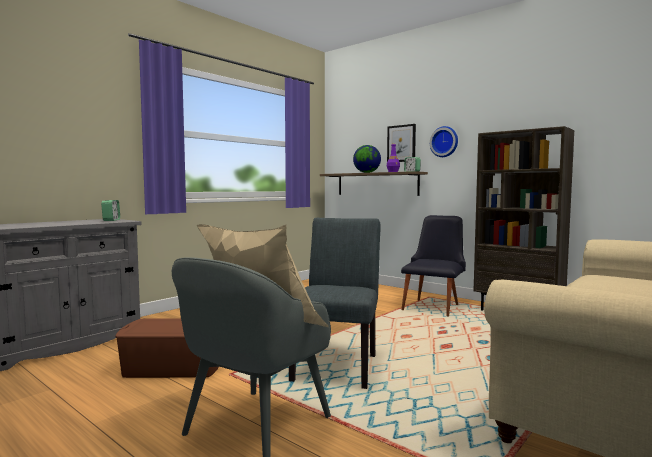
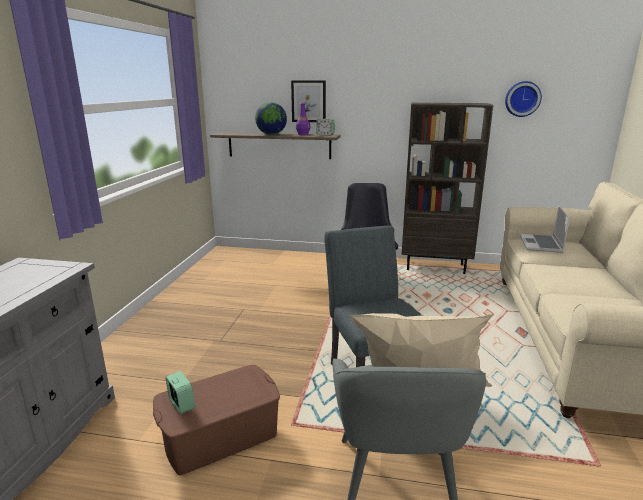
camera: 30 degrees left, 15 degrees up
alarm clock [101,200,120,221] -> alarm clock moved to [165,371,195,414]
wall clock [430,126,458,157] -> wall clock moved to [505,81,542,117]
none -> laptop [520,206,570,253]

